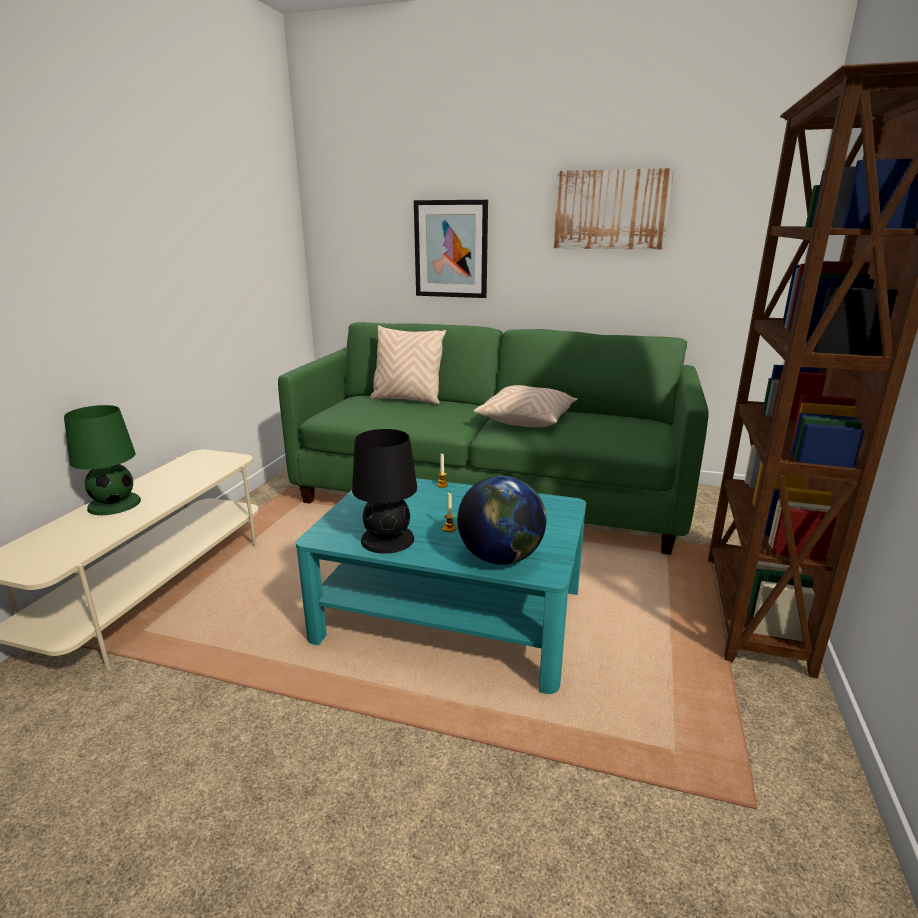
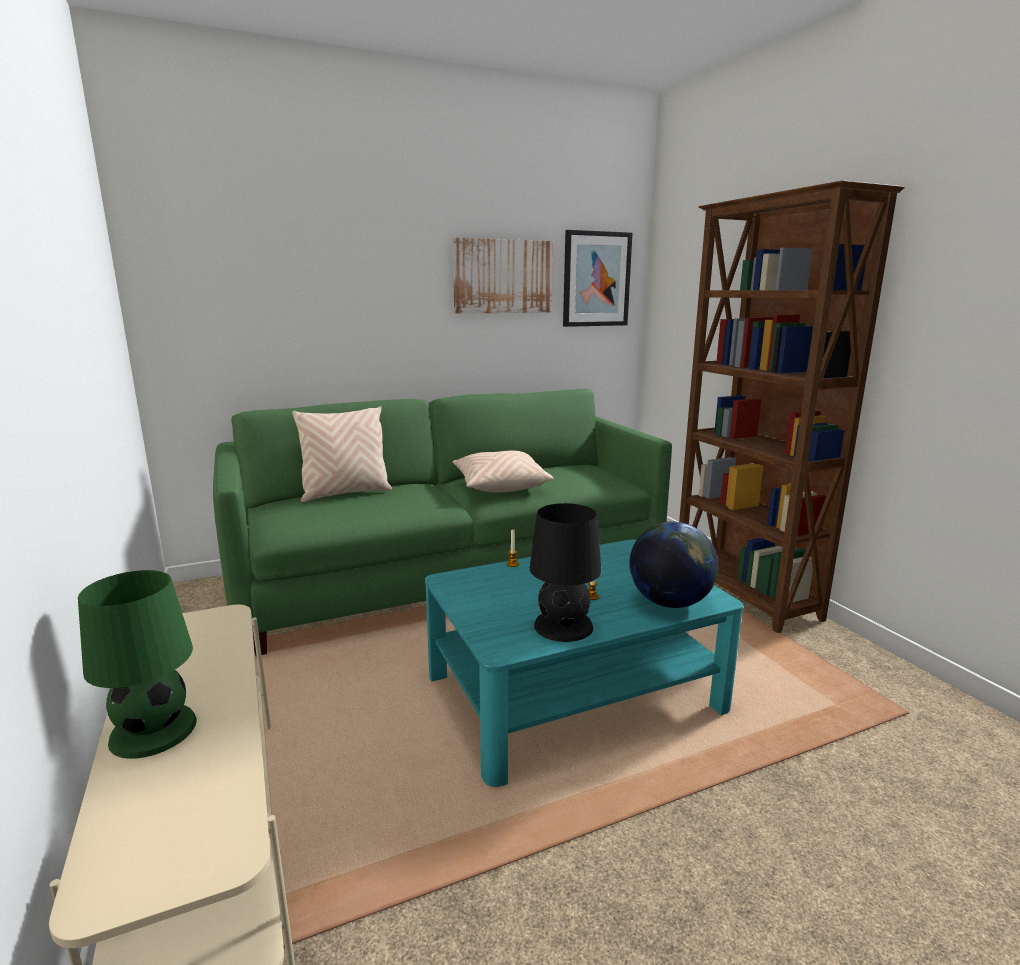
camera: 40 degrees left, 5 degrees down
picture [414,200,488,298] -> picture moved to [563,230,633,327]

